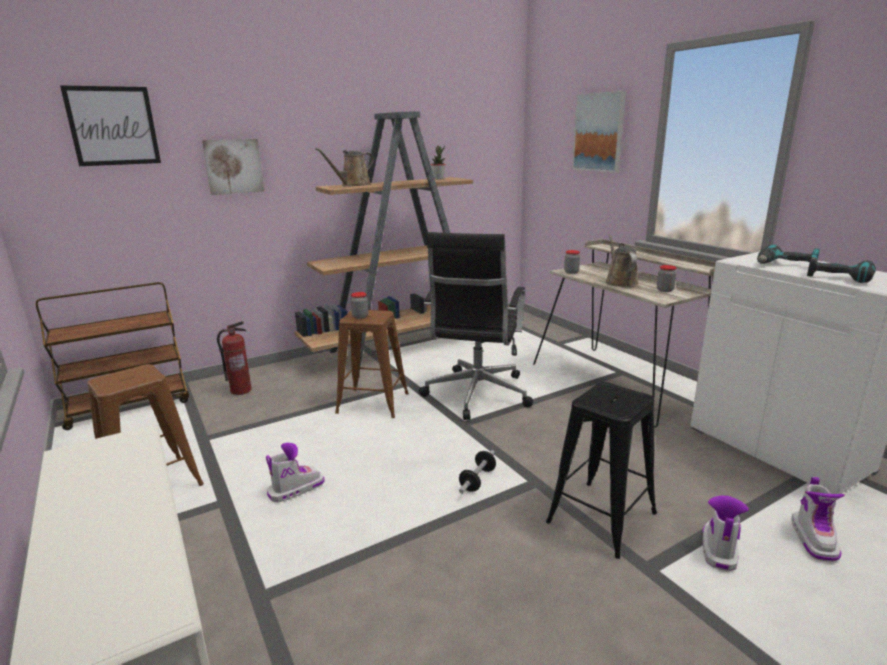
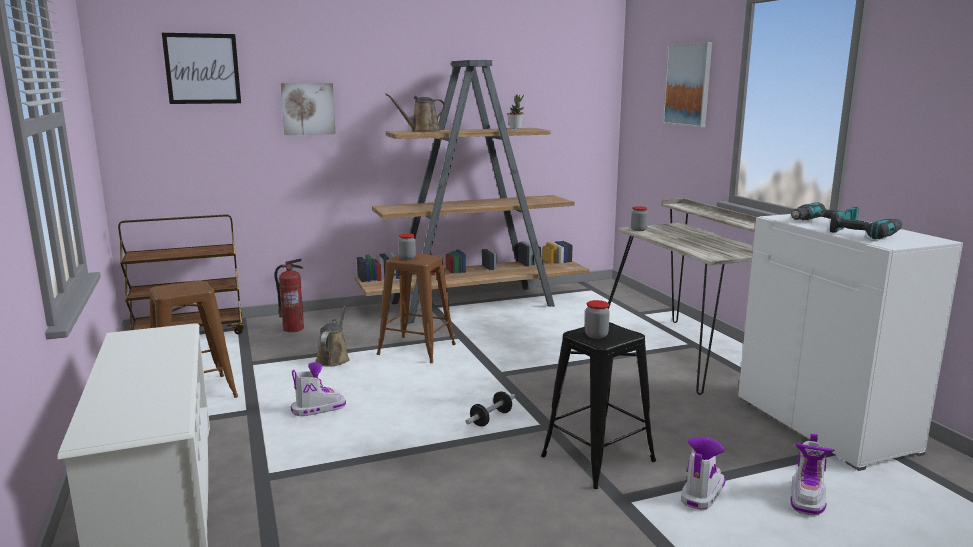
camera: 10 degrees right, 5 degrees down
black office chair [419,232,533,420] -> none
brown watering can [605,234,638,287] -> brown watering can moved to [316,305,350,367]
jar [657,265,677,292] -> jar moved to [585,300,610,339]

